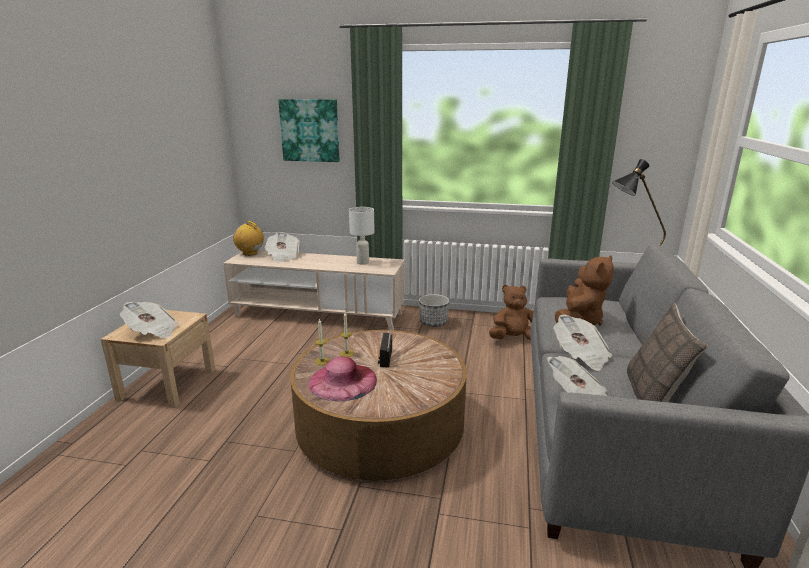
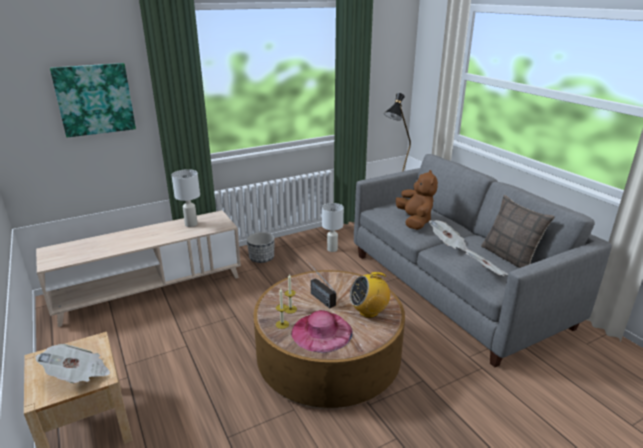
camera: 40 degrees left, 5 degrees up
radio [233,221,265,256] -> radio moved to [350,272,390,318]
newspaper [264,232,300,263] -> none
brown plush toy [489,285,534,340] -> white table lamp [322,203,344,252]

